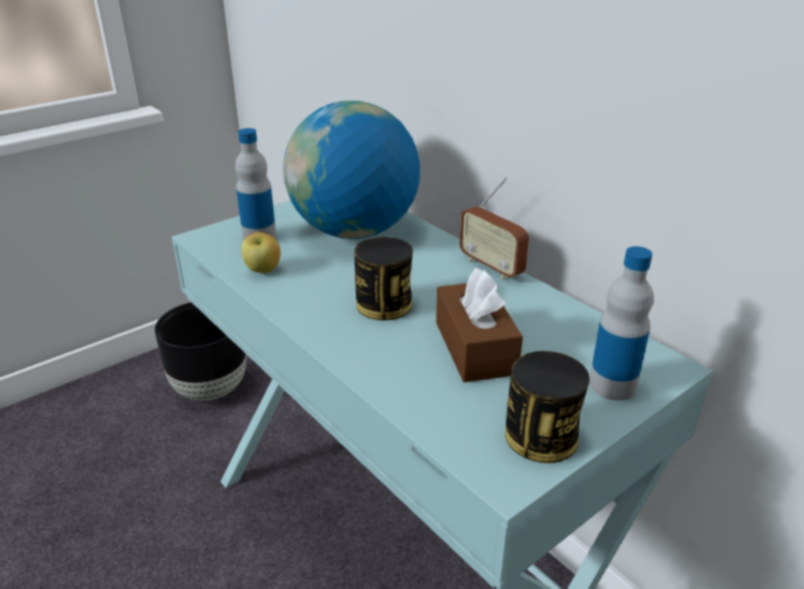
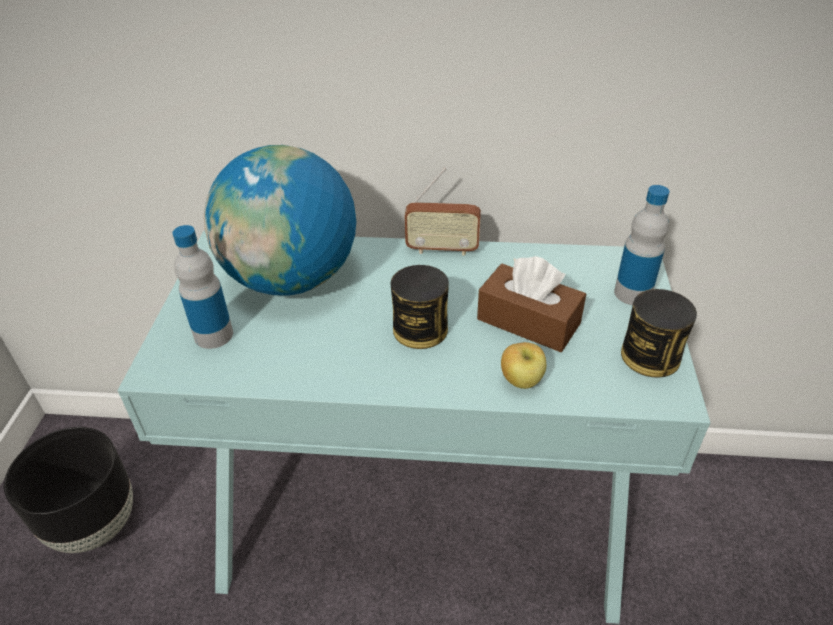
camera: 45 degrees left, 10 degrees up
apple [241,232,281,273] -> apple moved to [501,342,546,389]

